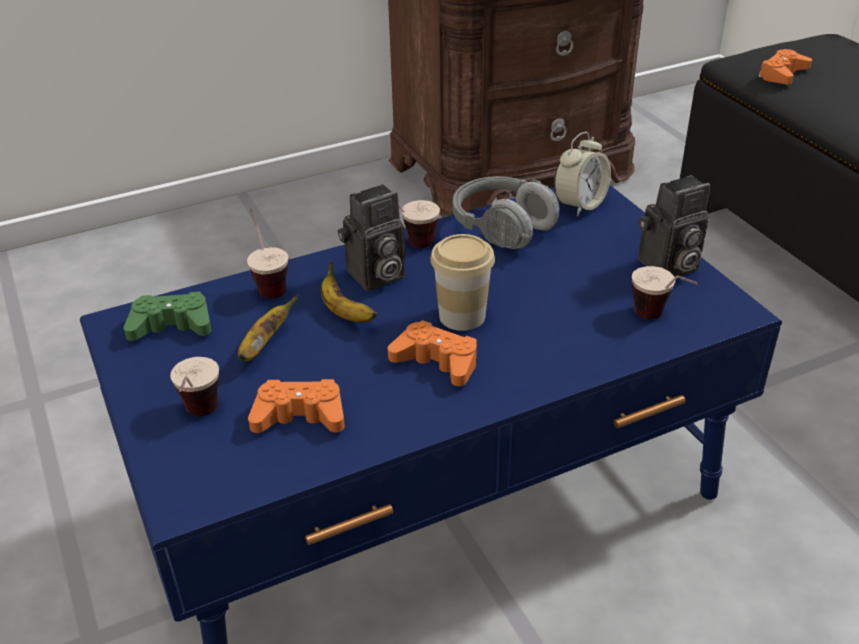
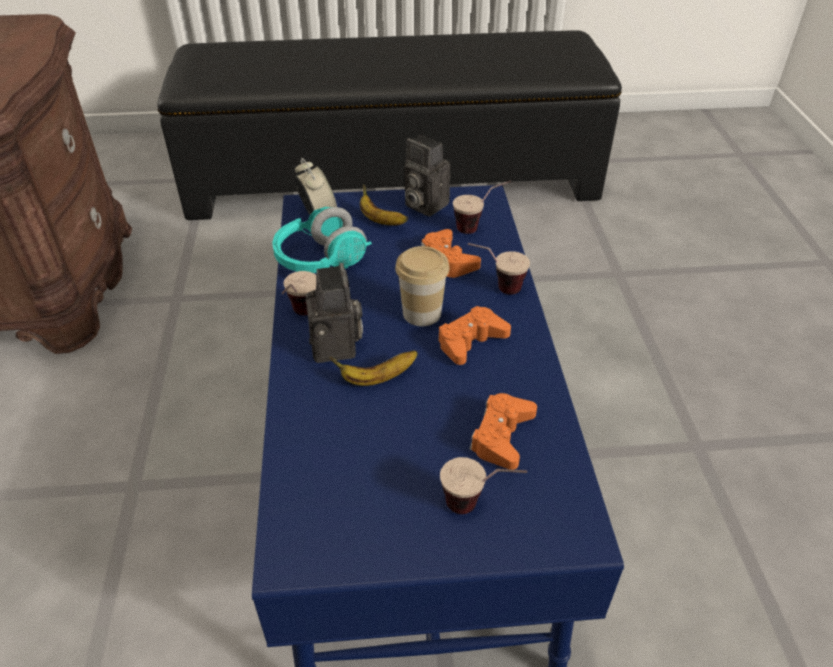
camera: 70 degrees left, 5 degrees up
green game controller [123,292,212,341] -> none
banana [238,294,299,361] -> banana moved to [360,184,409,226]
cup [247,208,288,299] -> cup moved to [468,243,530,295]
grey headphones [453,176,560,249] -> turquoise headphones [272,207,372,273]
camera [638,175,710,277] -> camera turned 135 degrees clockwise [404,134,450,217]
orange game controller [758,49,812,85] -> orange game controller moved to [421,229,481,278]

